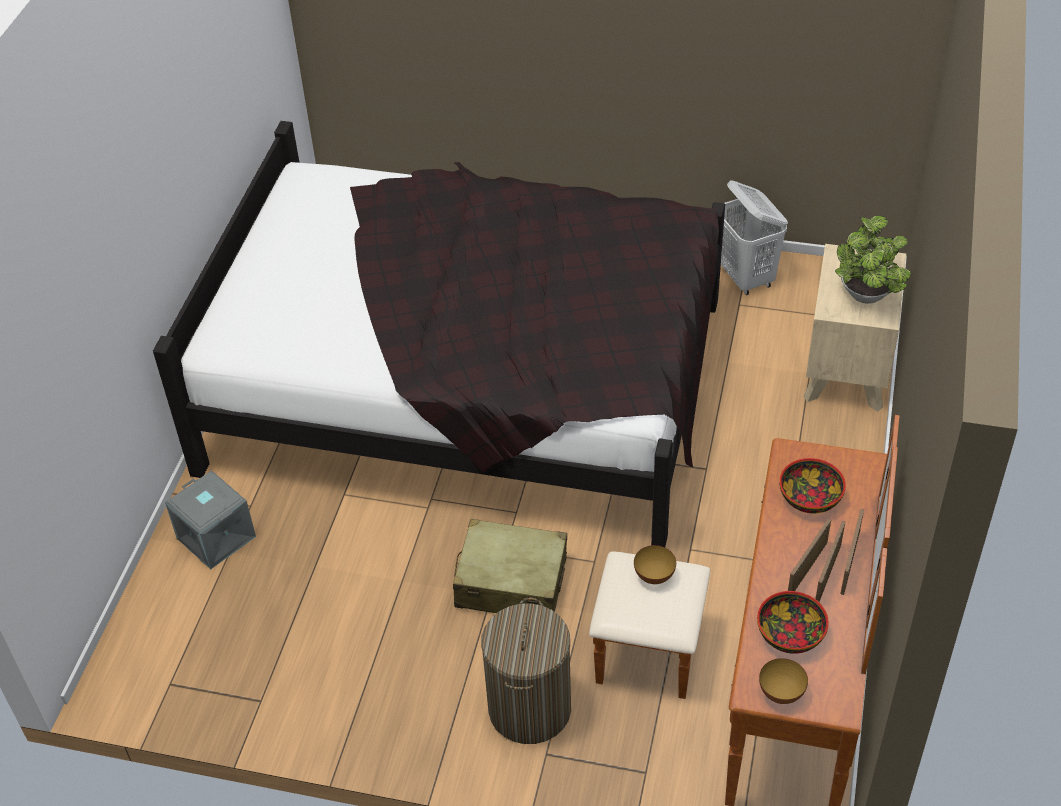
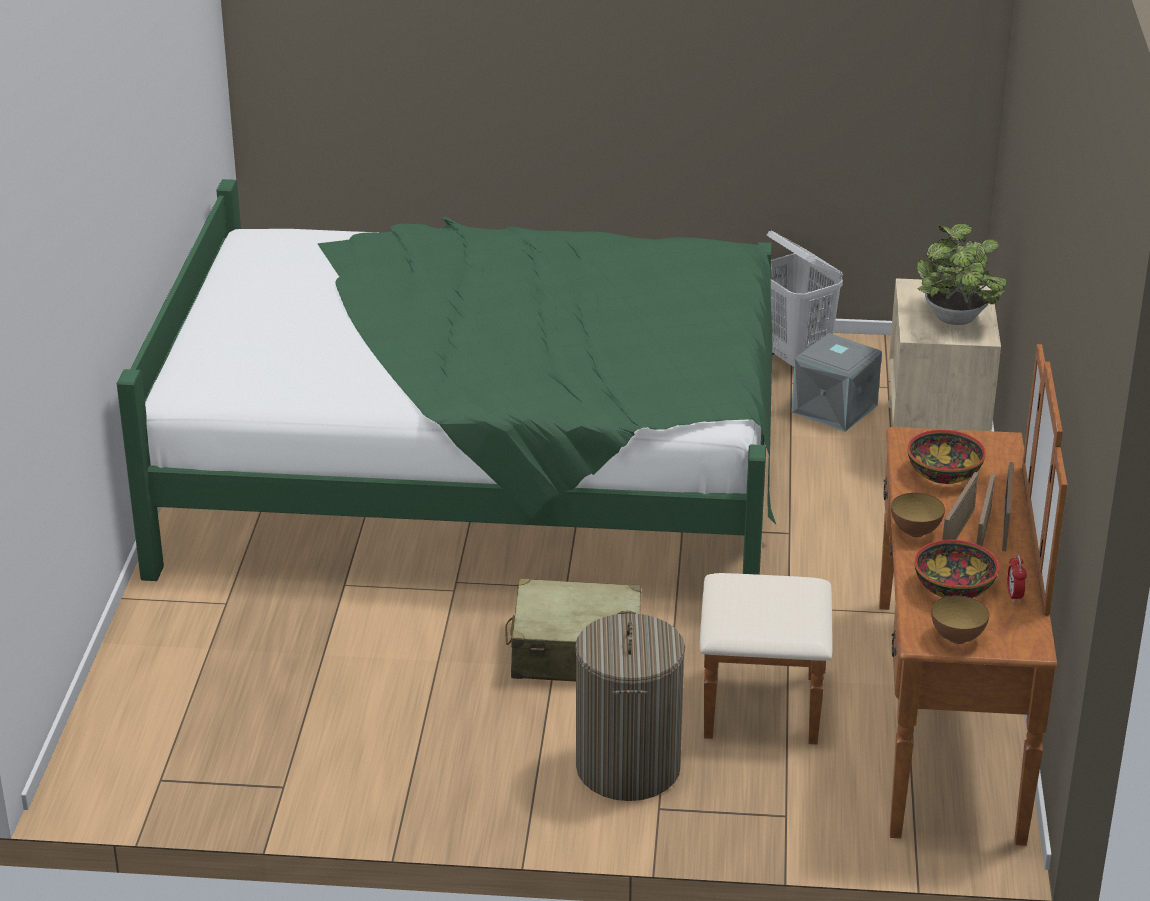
camera: 10 degrees left, 15 degrees down
black bed [153,121,725,547] -> green bed [117,179,776,581]
grey storage box [165,470,256,569] -> grey storage box moved to [792,333,882,432]
bowl [634,545,676,584] -> bowl moved to [891,493,945,537]
none -> alarm clock [1007,554,1027,603]

